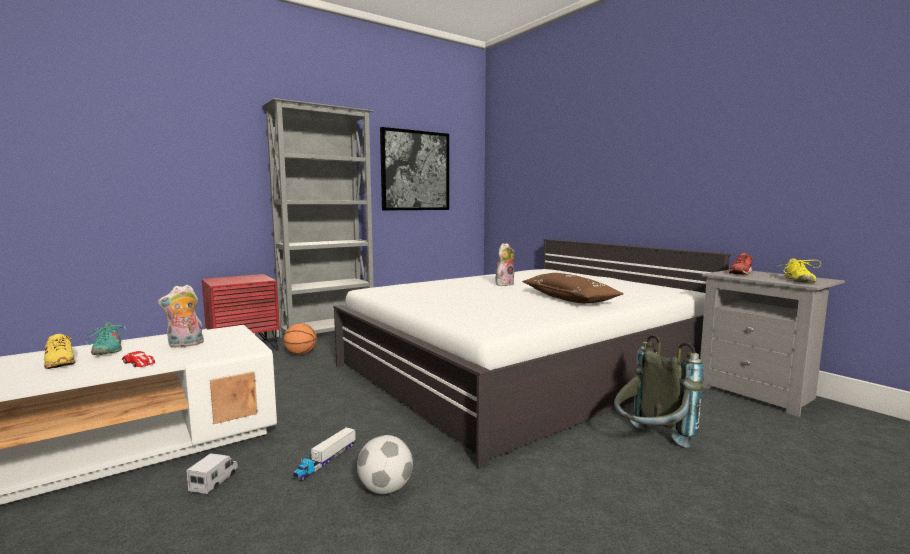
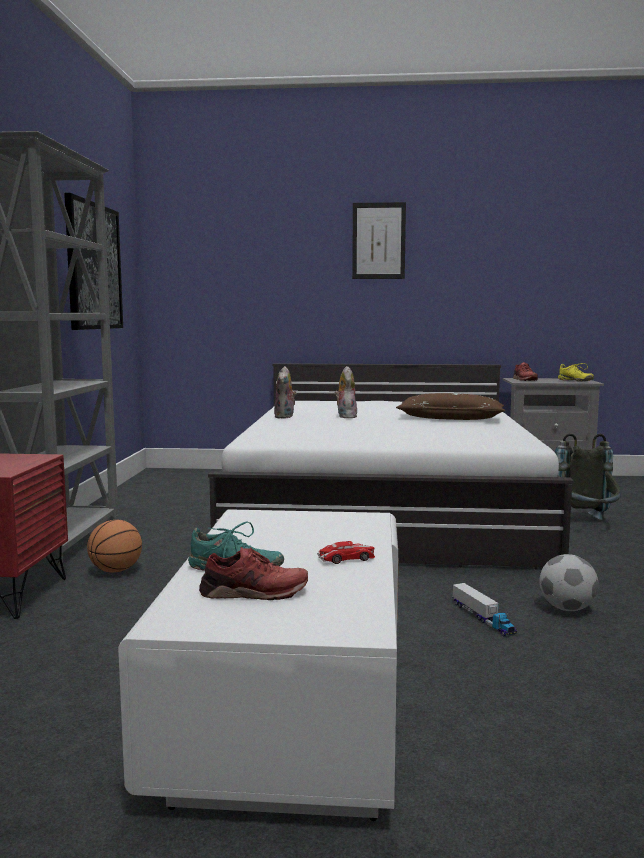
camera: 50 degrees left, 0 degrees up
yellow shoe [44,334,75,369] -> red shoe [199,547,308,600]
plush toy [158,285,204,348] -> plush toy moved to [274,366,297,419]
toy truck [186,453,238,494] -> none
none -> picture [352,202,406,279]

